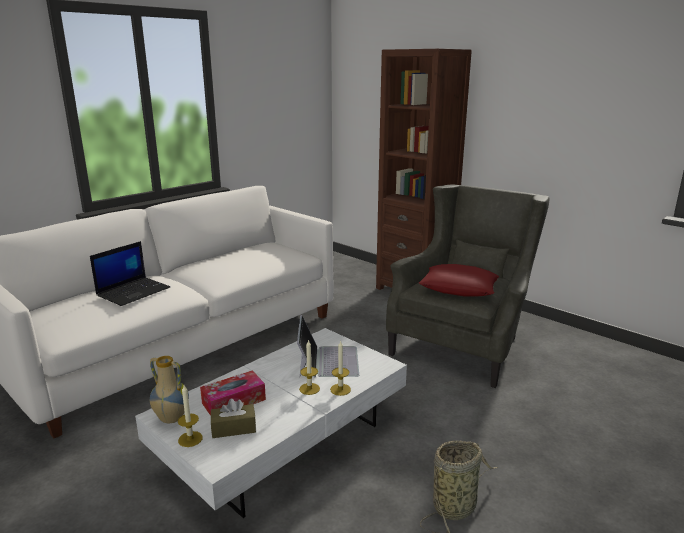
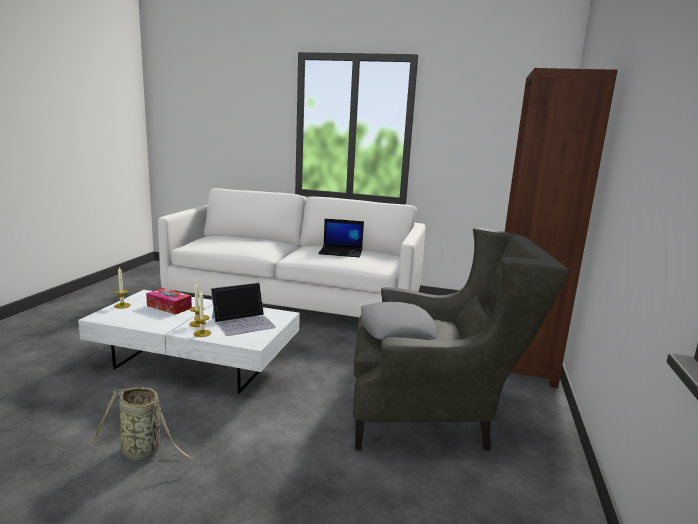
camera: 60 degrees right, 5 degrees down
laptop [90,241,170,306] -> laptop moved to [319,219,364,257]
vase [150,356,189,424] -> none
brown tissue box [211,398,256,438] -> none
red pillow [419,264,499,297] -> grey pillow [361,302,439,340]

